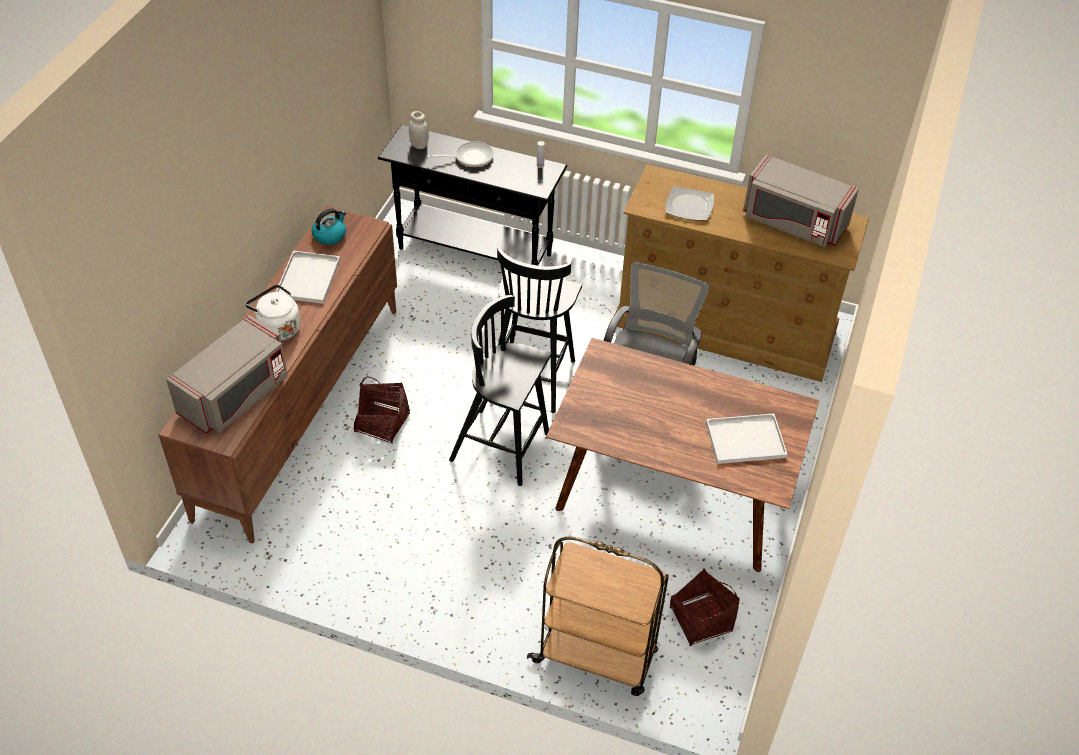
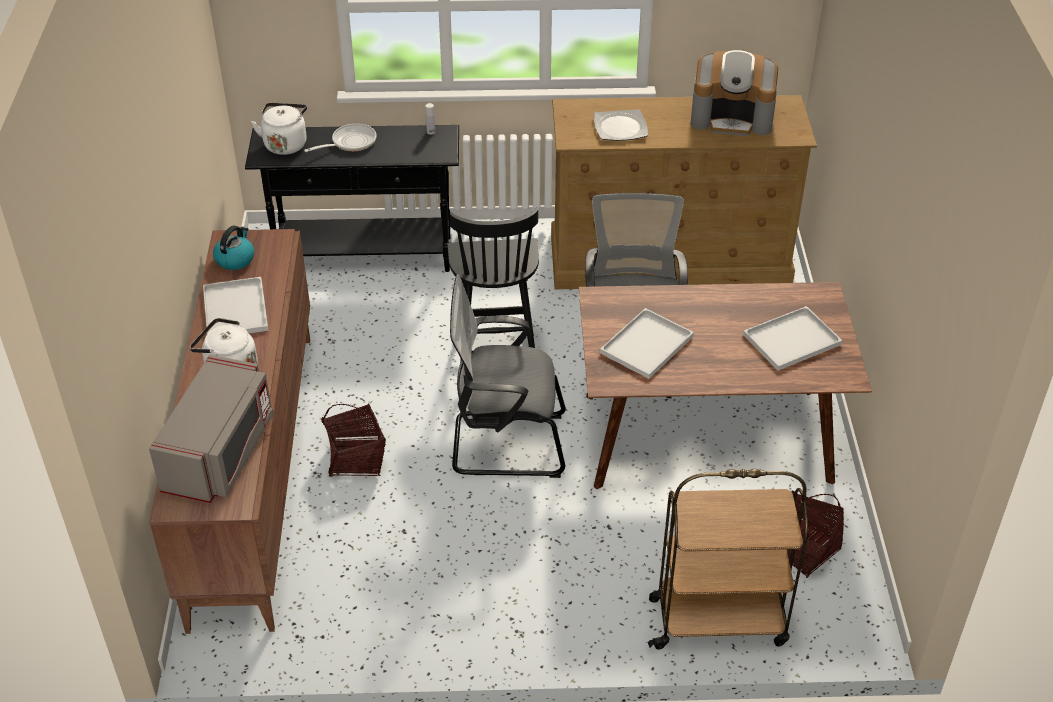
camera: 20 degrees left, 5 degrees down
white jar [409,111,429,149] -> white kettle [251,103,307,155]
black stool [449,295,551,486] -> chair [450,274,566,478]
grey microwave [743,155,859,247] -> coffee machine [691,50,778,136]
none -> white tray [600,308,694,379]

